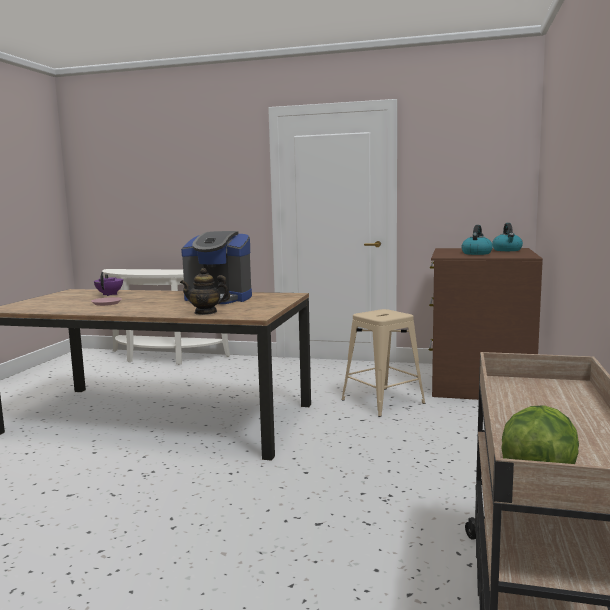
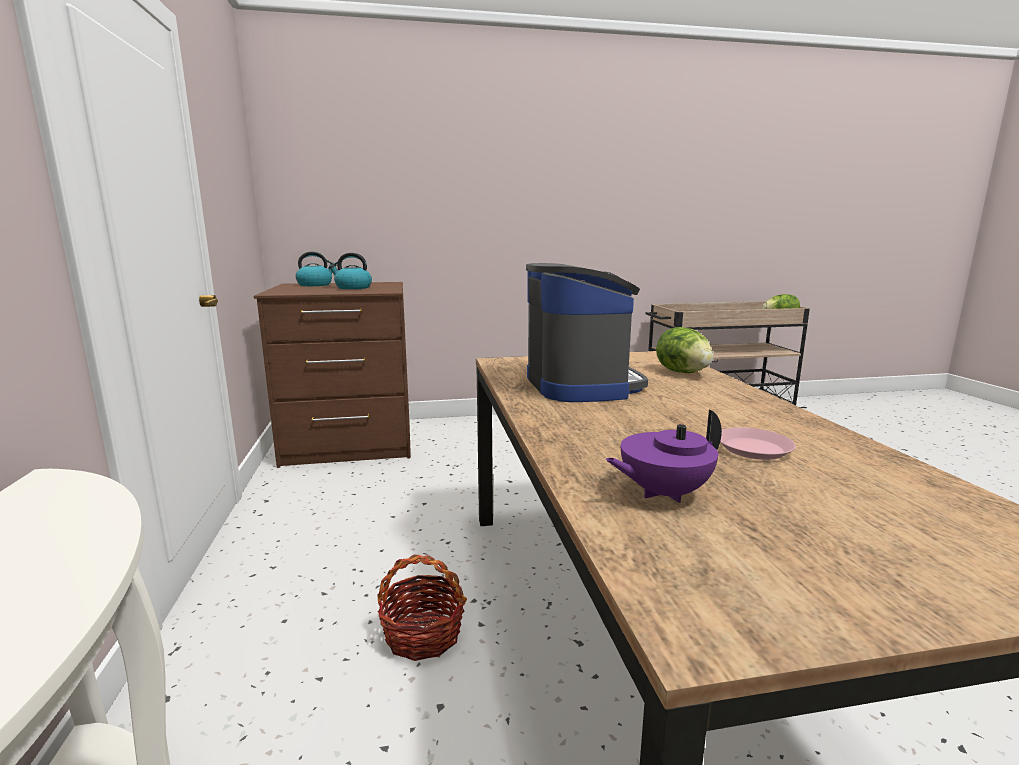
camera: 115 degrees left, 5 degrees up
teapot [180,268,230,315] -> lettuce [656,327,713,373]
beige stool [341,309,425,417] -> none
none -> basket [377,555,467,661]

